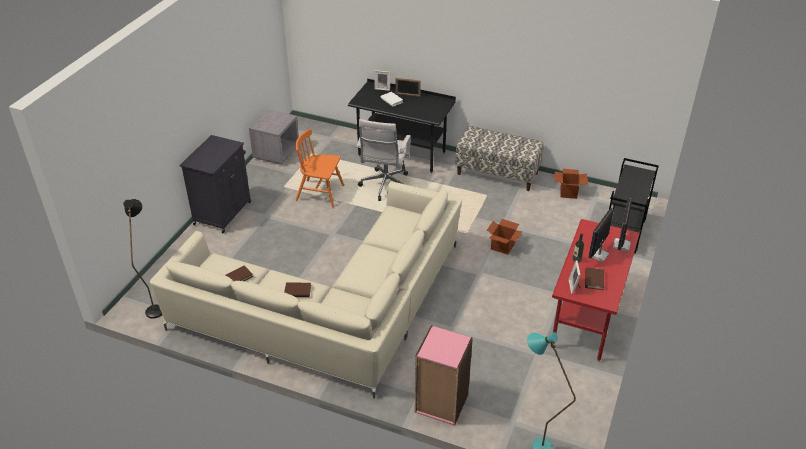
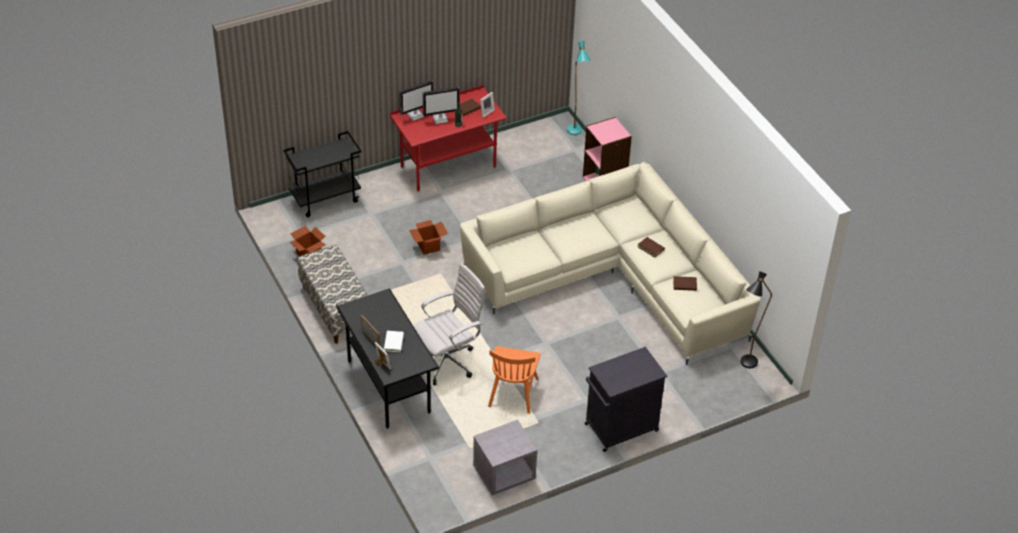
camera: 140 degrees left, 5 degrees up
orange chair [295,129,345,207] -> orange chair turned 45 degrees clockwise [488,346,540,413]

